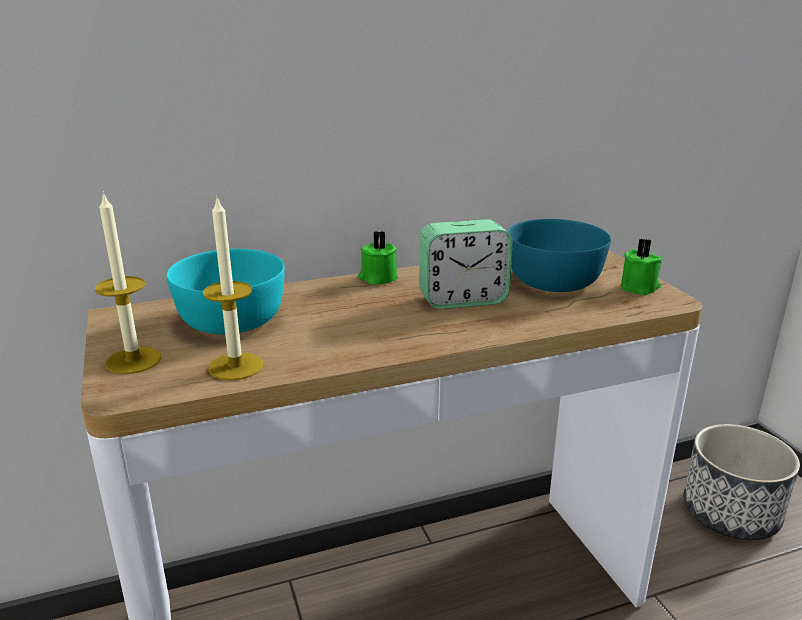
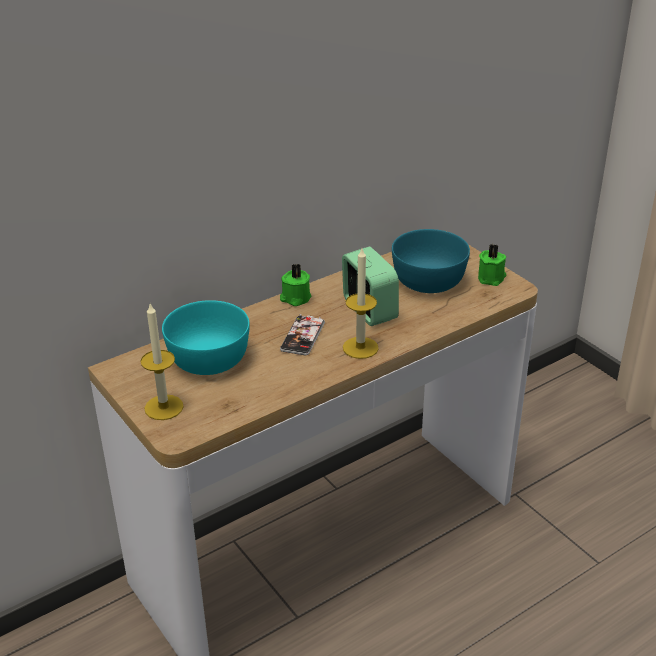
camera: 15 degrees left, 10 degrees up
candle [203,195,263,381] -> candle moved to [343,248,379,359]
alarm clock [419,219,513,309] -> alarm clock turned 90 degrees counterclockwise [342,247,399,326]
planter [683,424,800,540] -> none
none -> phone [280,314,325,355]

